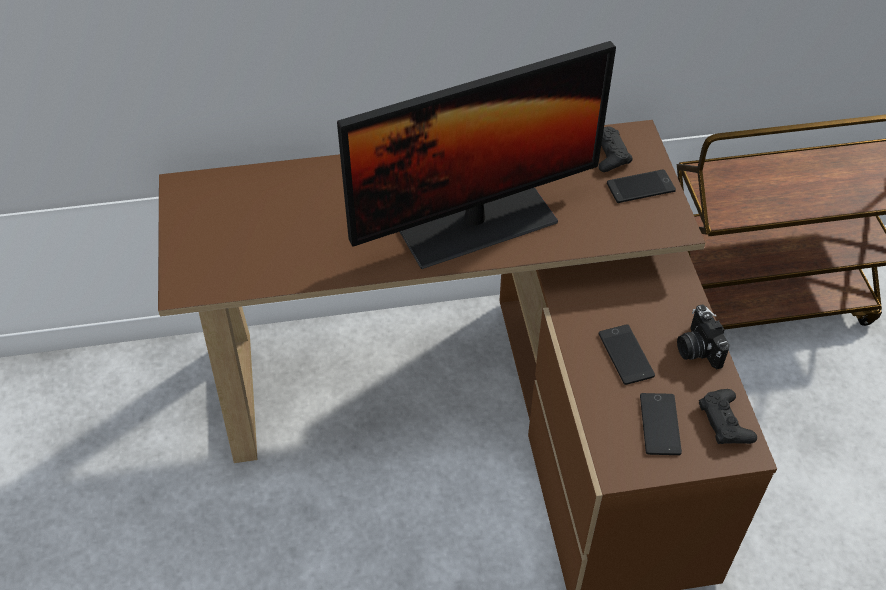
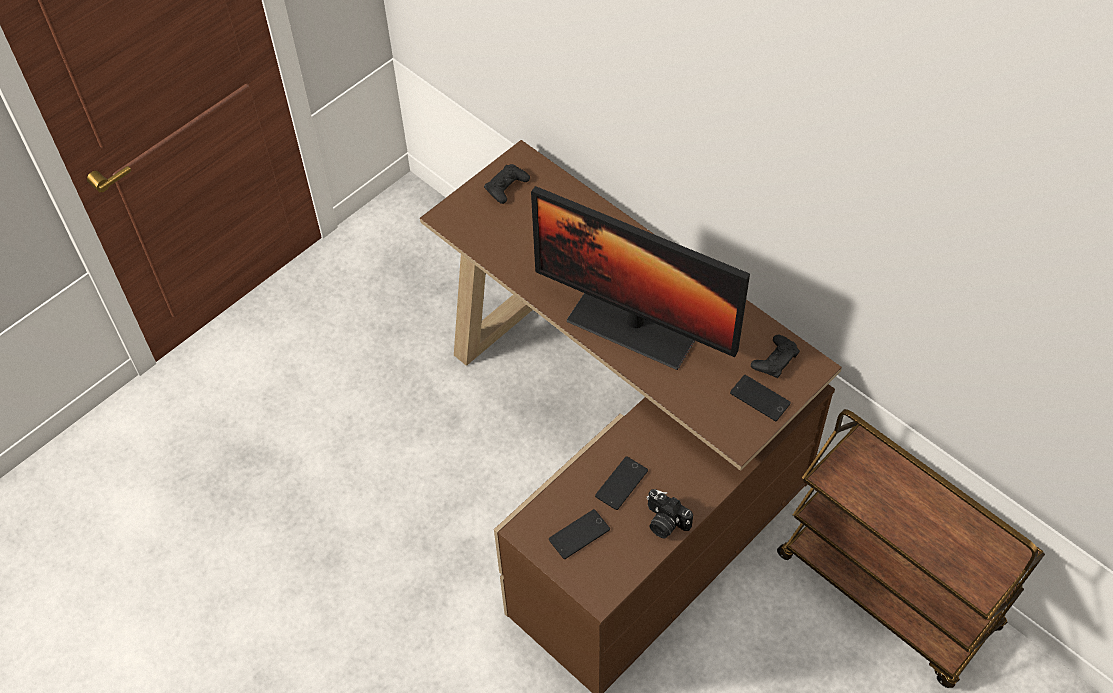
camera: 55 degrees right, 5 degrees up
camera [677,305,730,369] -> camera turned 90 degrees counterclockwise [647,489,693,538]
black game controller [699,389,757,444] -> black game controller moved to [484,164,530,204]

